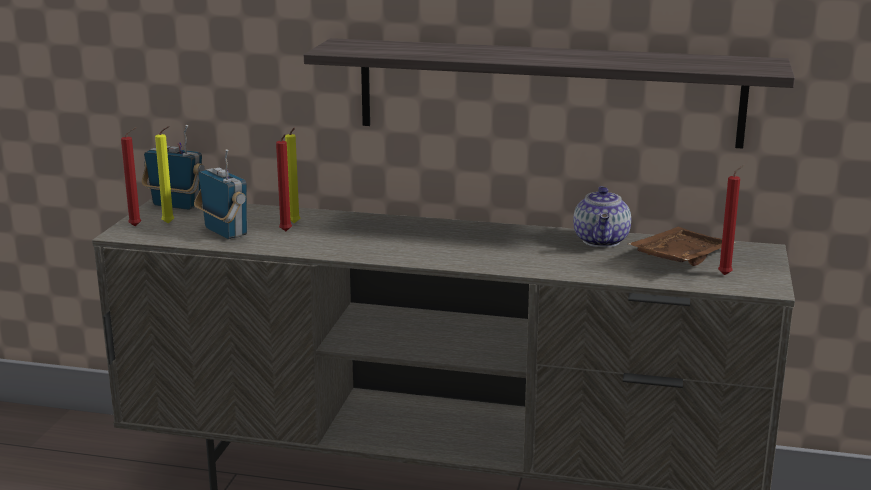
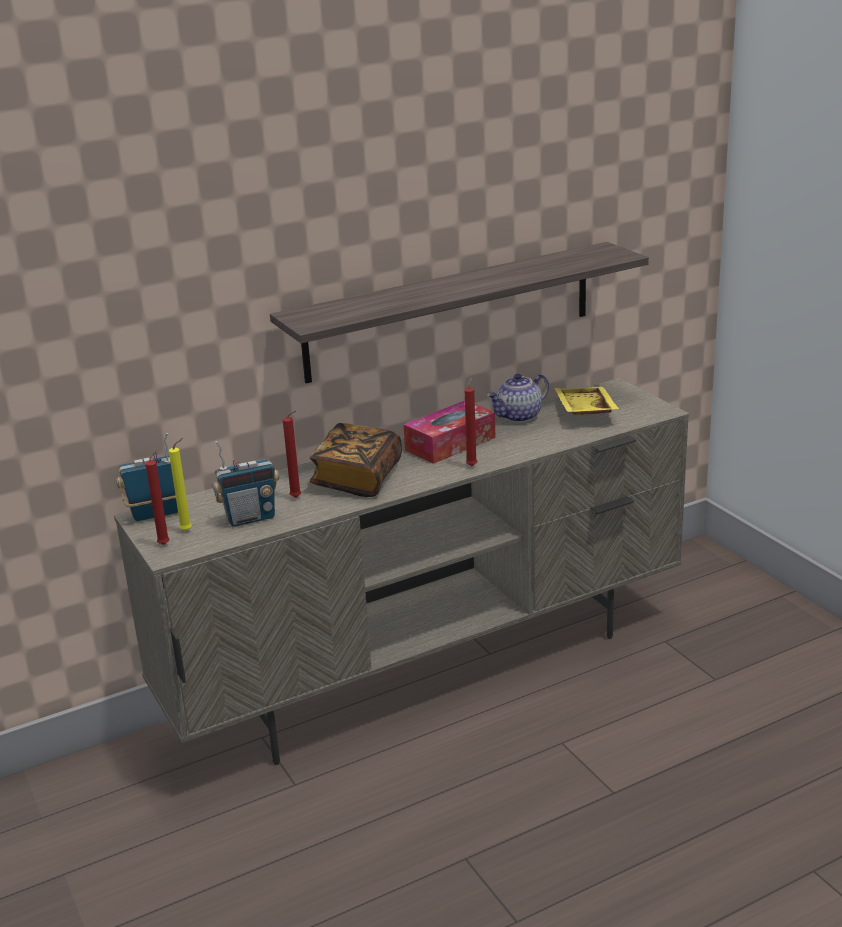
camera: 40 degrees left, 5 degrees up
radio [194,149,247,239] -> radio turned 150 degrees clockwise [213,441,279,527]
yellow candle [285,128,300,224] -> none
teapot [573,186,631,248] -> teapot turned 90 degrees clockwise [487,374,549,423]
brown tray [628,227,736,266] -> yellow tray [555,387,619,415]
red candle [718,165,745,275] -> red candle moved to [464,377,477,466]
none -> book [310,423,402,497]
none -> tissue box [403,400,496,464]

